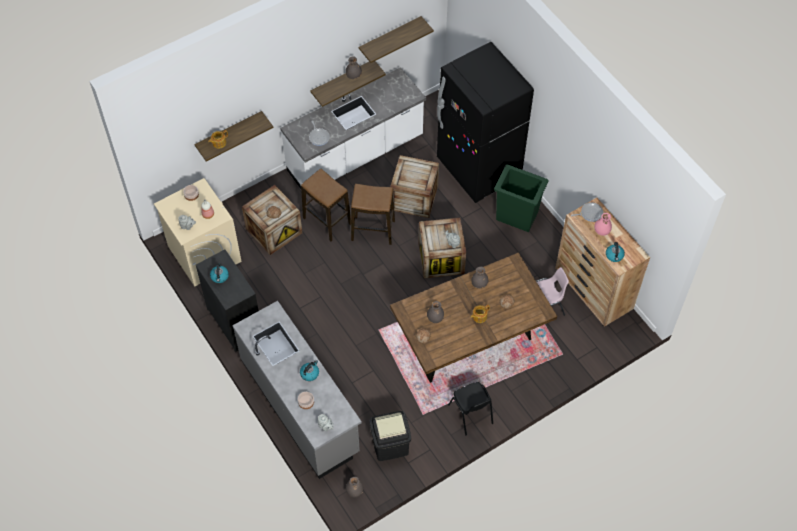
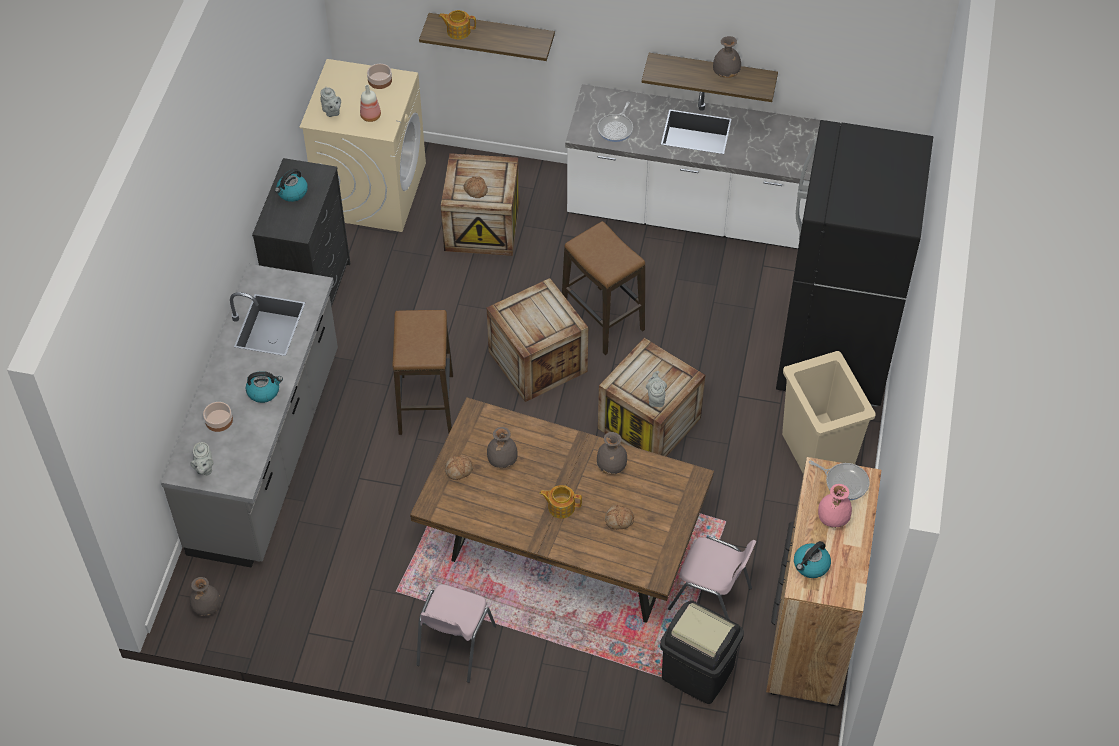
camera: 45 degrees right, 5 degrees down
stool [301,169,351,241] -> stool moved to [393,310,453,435]
shelf [358,16,434,63] -> none
black trash can [369,411,411,461] -> black trash can moved to [660,600,744,704]
crate [390,155,439,218] -> crate moved to [487,278,588,402]
black chair [448,382,493,436] -> pink chair [417,584,496,683]
green trash can [494,165,548,232] -> beige trash can [782,351,876,474]

